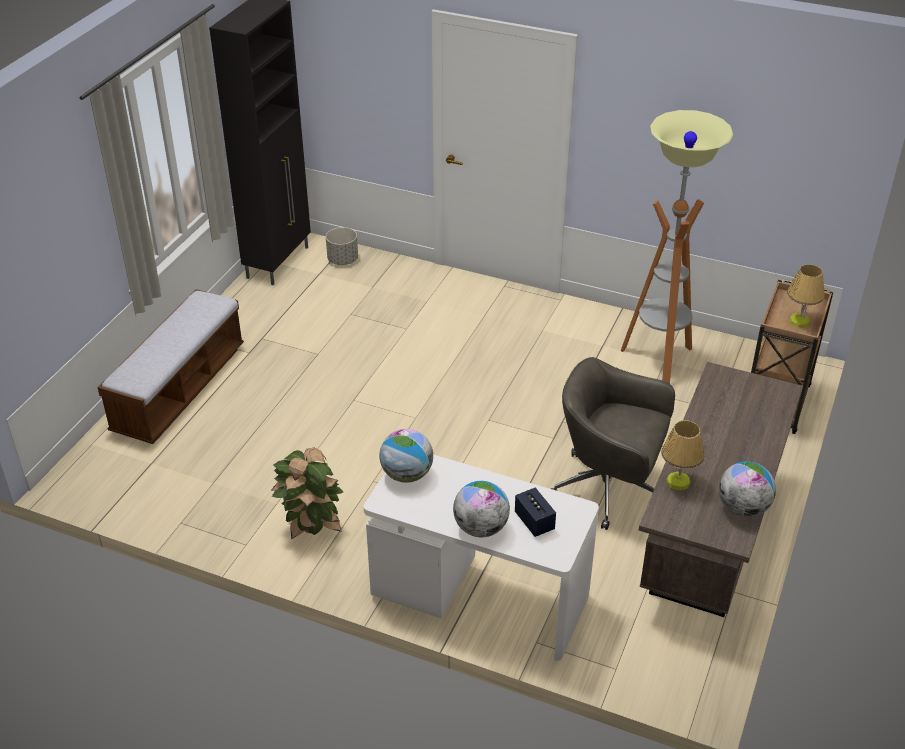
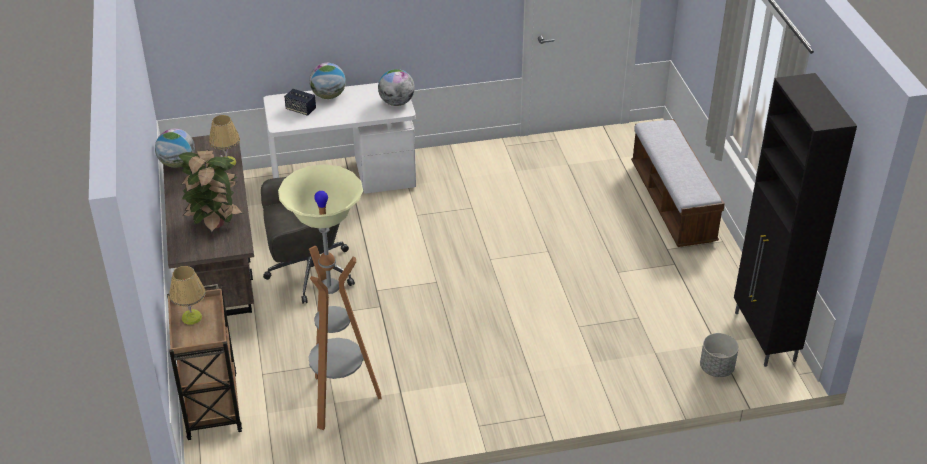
camera: 145 degrees right, 0 degrees up
potted plant [272,448,343,539] -> potted plant moved to [178,149,244,233]

